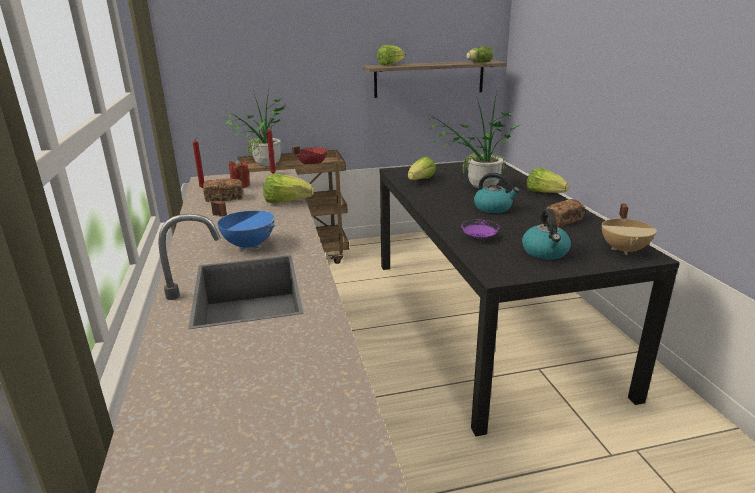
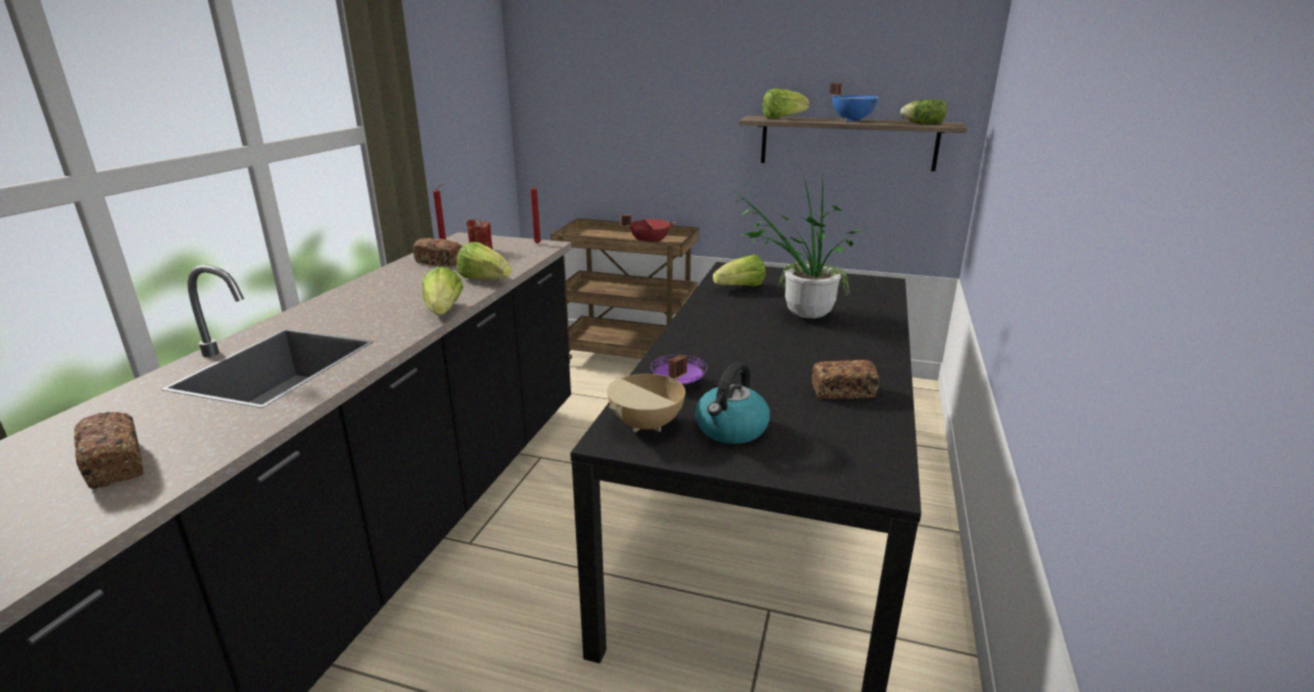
camera: 30 degrees right, 0 degrees up
blue cooking pot [211,201,276,251] -> blue cooking pot moved to [829,83,879,122]
potted plant [226,86,285,166] -> none
kettle [474,173,519,213] -> none
lettuce [526,168,569,193] -> lettuce moved to [422,267,463,315]
beige cooking pot [602,204,656,255] -> beige cooking pot moved to [607,354,687,432]
none -> bread [74,412,143,489]

